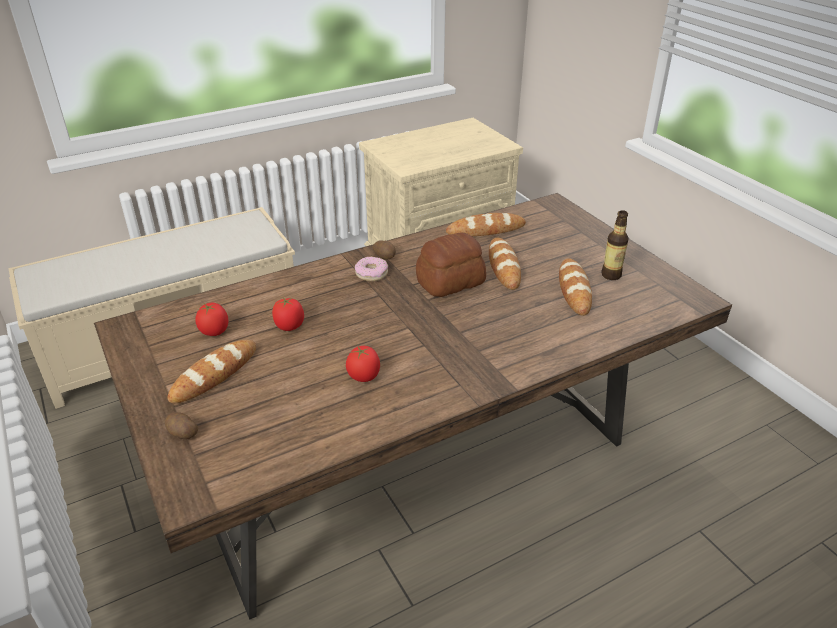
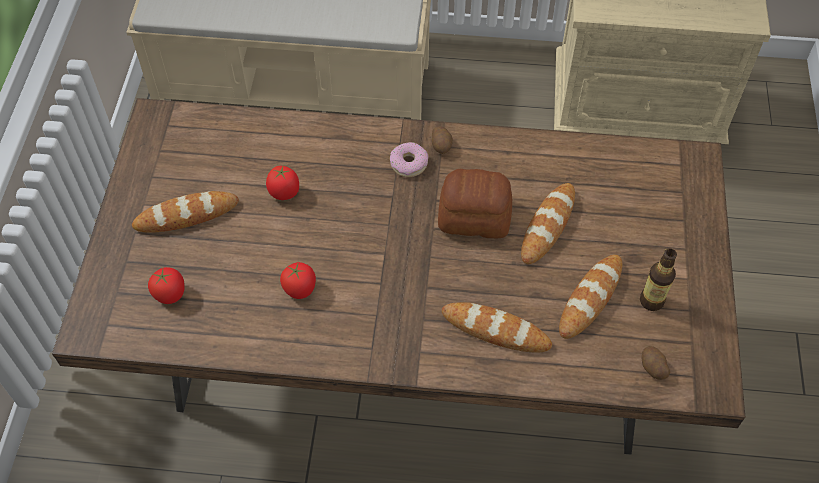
camera: 35 degrees right, 20 degrees up
potato [165,412,198,439] -> potato moved to [642,346,670,380]
tomato [195,303,228,336] -> tomato moved to [148,267,185,304]
bread [446,213,526,236] -> bread moved to [442,302,552,353]

